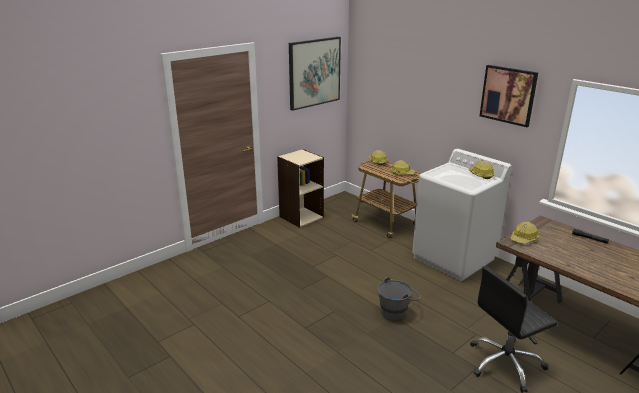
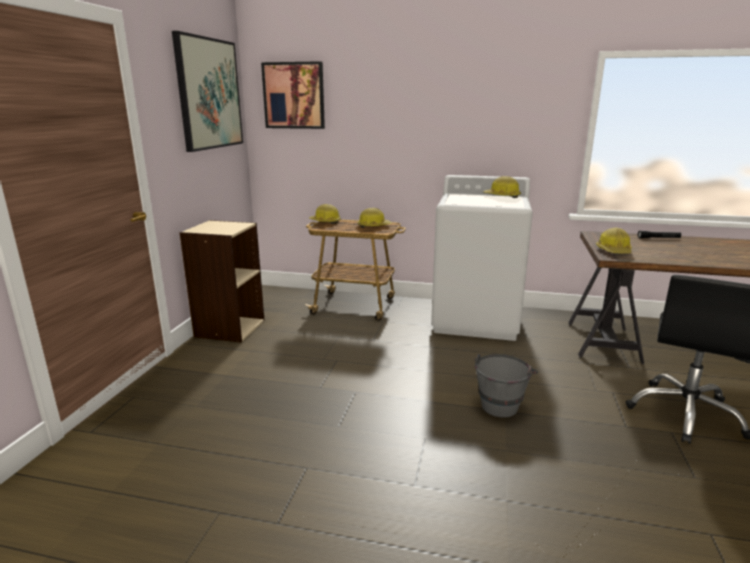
camera: 35 degrees left, 5 degrees down
picture [480,65,538,127] -> picture moved to [261,61,325,129]

